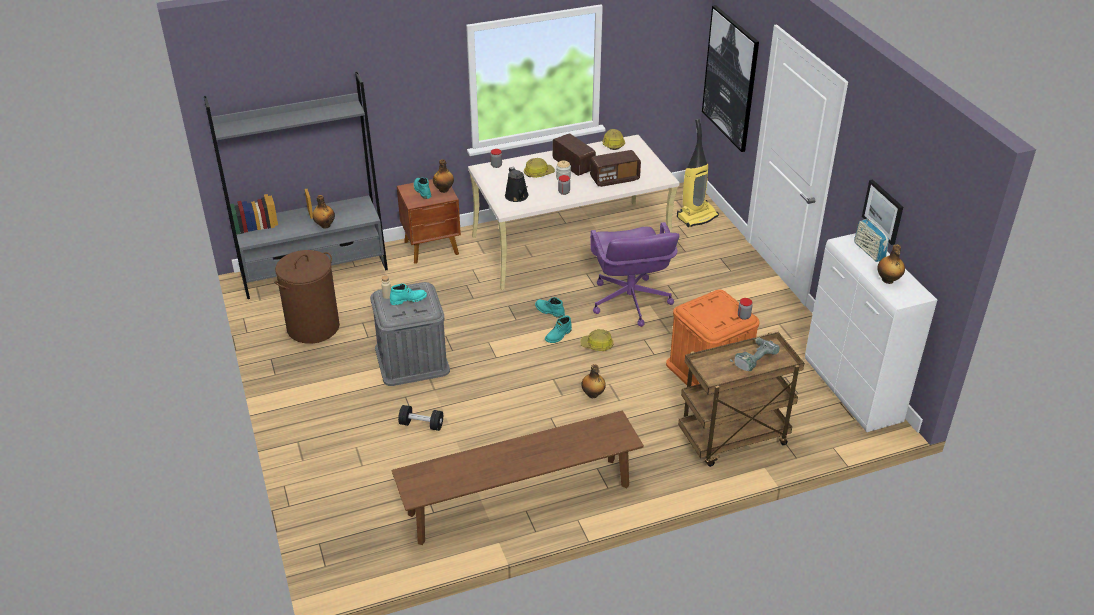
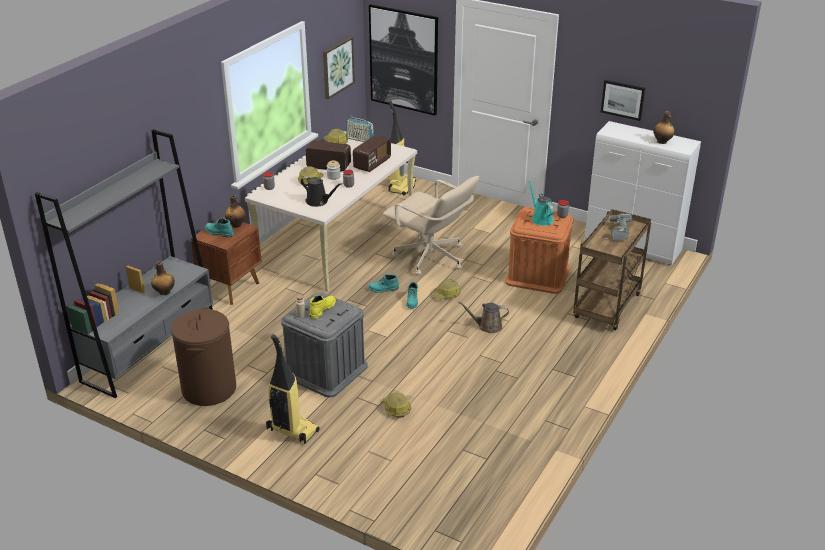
camera: 40 degrees left, 5 degrees down
turquoise boot [390,284,427,305] -> yellow boot [310,295,336,319]
brown bench [391,410,644,545] -> none
black dumbbell [398,405,443,431] -> hard hat [383,393,411,418]
bottle [581,364,606,398] -> brown watering can [458,301,509,333]
purple office chair [590,222,679,327] -> beige office chair [383,176,479,276]
radio [854,217,889,262] -> radio moved to [346,118,374,142]
none -> vacuum cleaner [266,334,320,444]
none -> picture [323,37,355,99]
none -> turquoise watering can [529,181,554,226]

